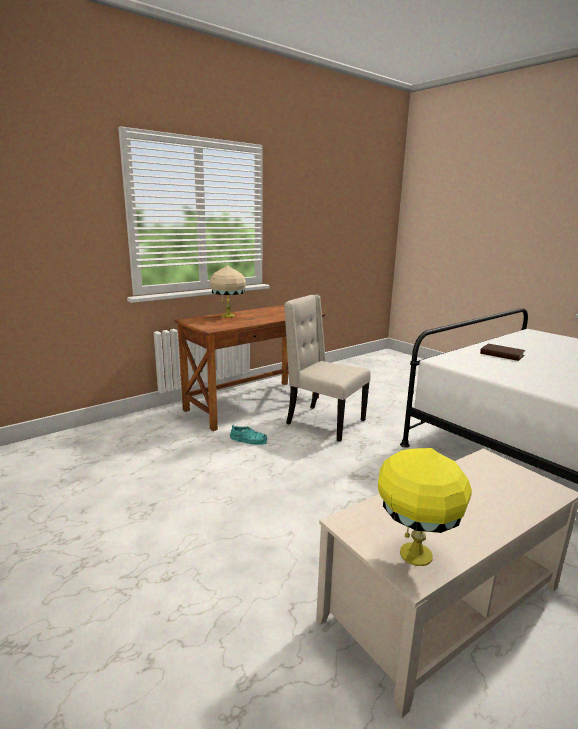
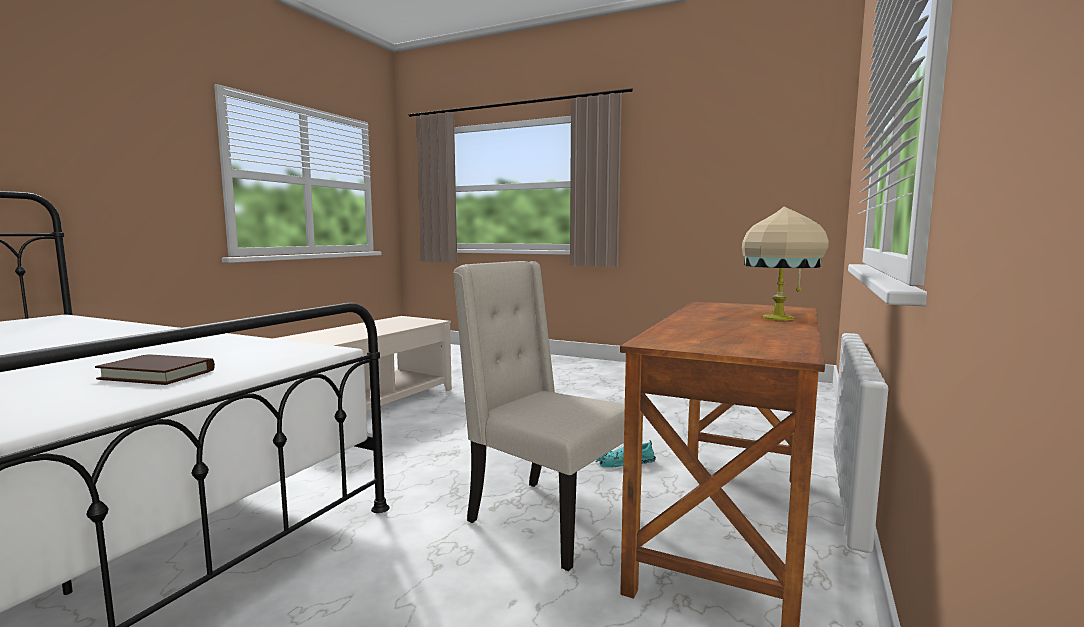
camera: 155 degrees right, 10 degrees down
beige chair [284,295,371,442] -> beige chair turned 150 degrees counterclockwise [453,261,625,571]
yellow table lamp [378,448,472,566] -> none

